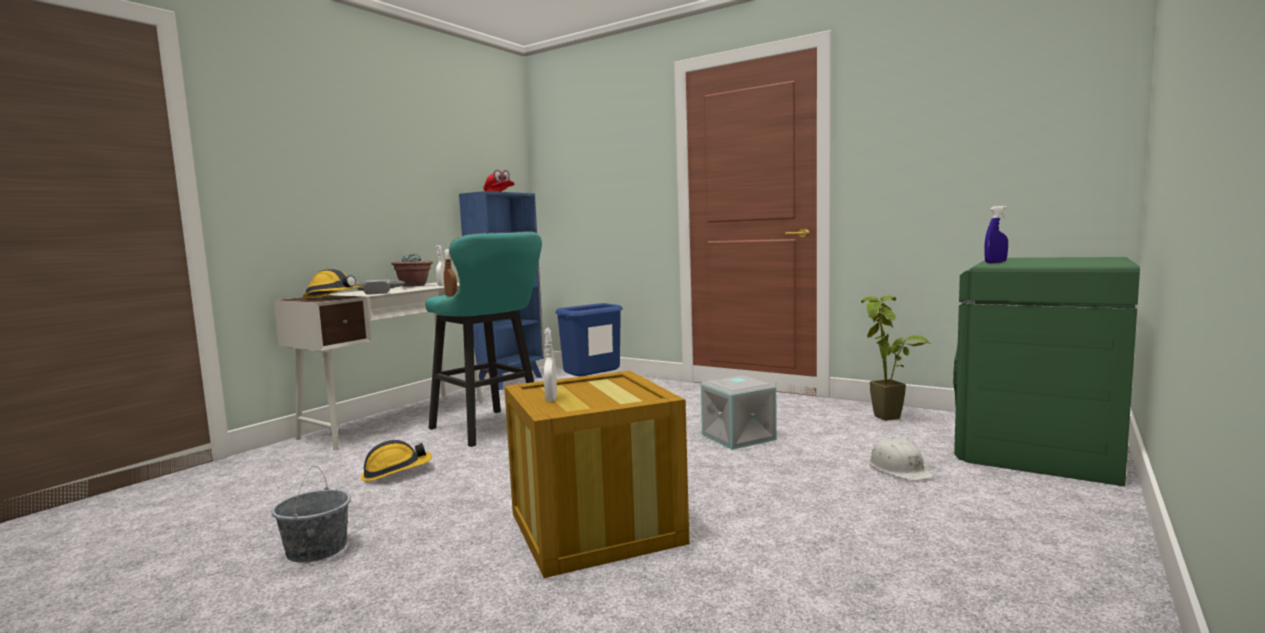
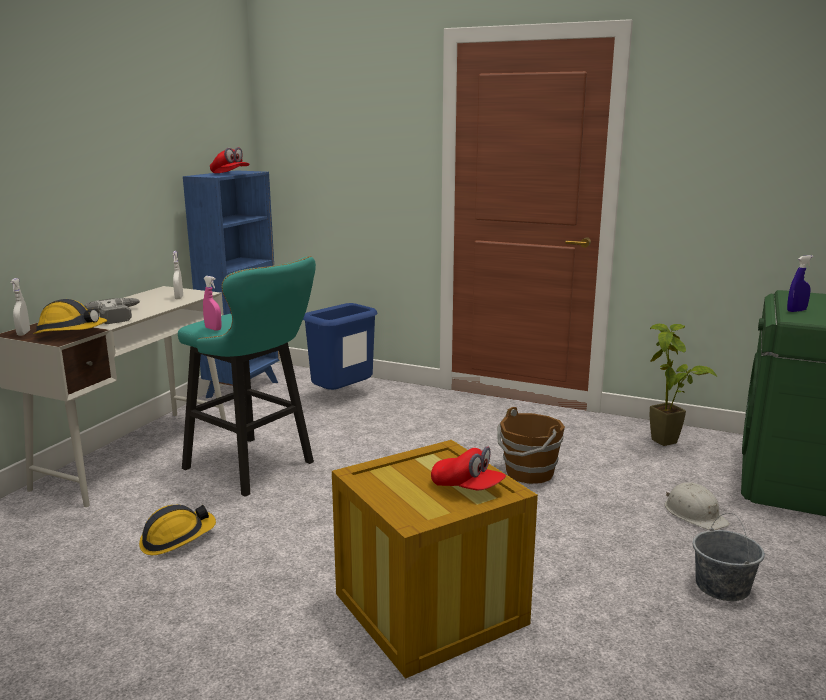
camera: 10 degrees left, 10 degrees up
grey bucket [271,466,351,563] -> grey bucket moved to [693,513,765,601]
potted plant [391,254,433,287] -> none
brown spray bottle [444,249,457,297] -> pink spray bottle [203,276,222,331]
white spray bottle [544,328,557,402] -> white spray bottle moved to [10,278,30,336]
grey storage box [701,375,777,450] -> brown bucket [497,407,565,484]
none -> red cap [431,446,506,490]

